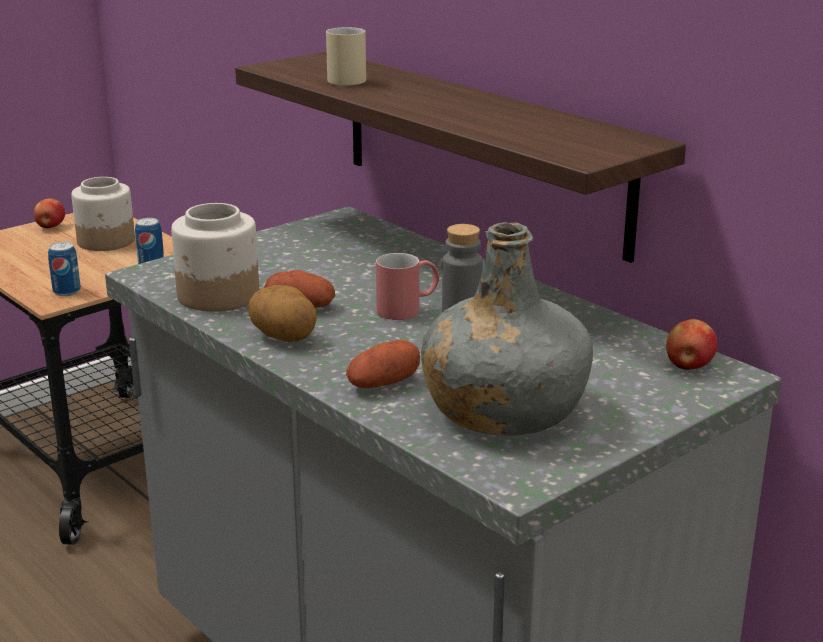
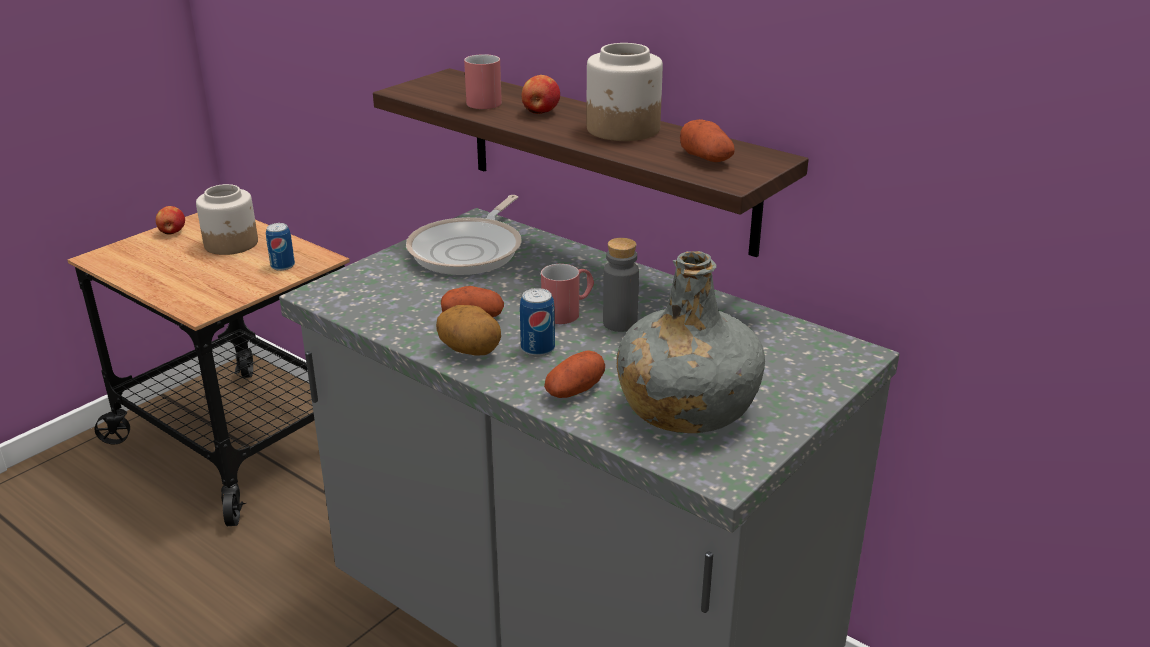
camera: 10 degrees left, 5 degrees up
can [48,242,81,296] -> can moved to [520,288,555,357]
jar [171,203,259,312] -> jar moved to [586,43,663,141]
beige mug [326,27,366,86] -> red mug [464,54,502,109]
apple [666,319,717,370] -> apple moved to [522,75,560,114]
none -> frying pan [406,195,522,275]
none -> potato [680,119,735,162]

